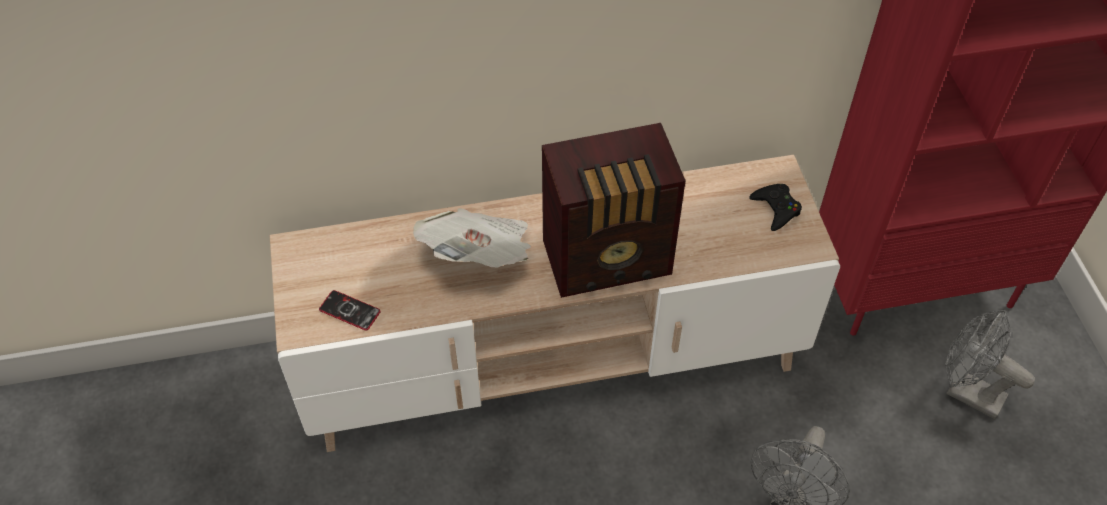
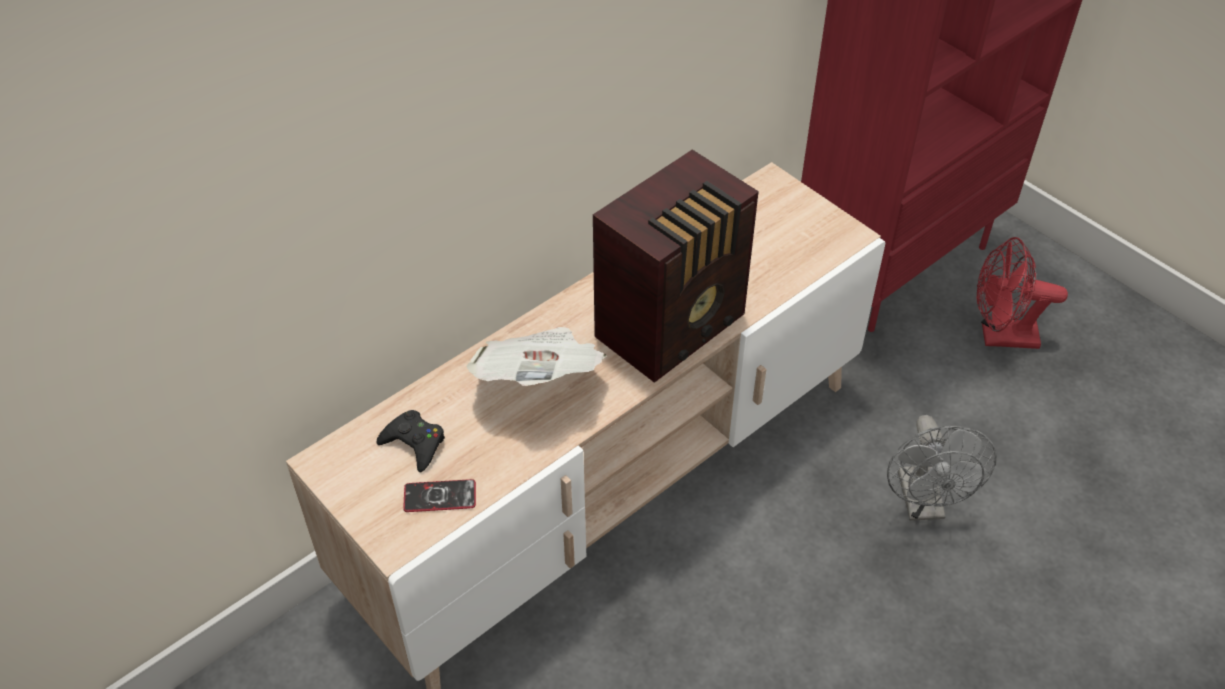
camera: 30 degrees left, 5 degrees down
black game controller [749,184,802,231] -> black game controller moved to [377,410,445,472]
grey fan [945,310,1035,419] -> red fan [977,237,1068,349]

